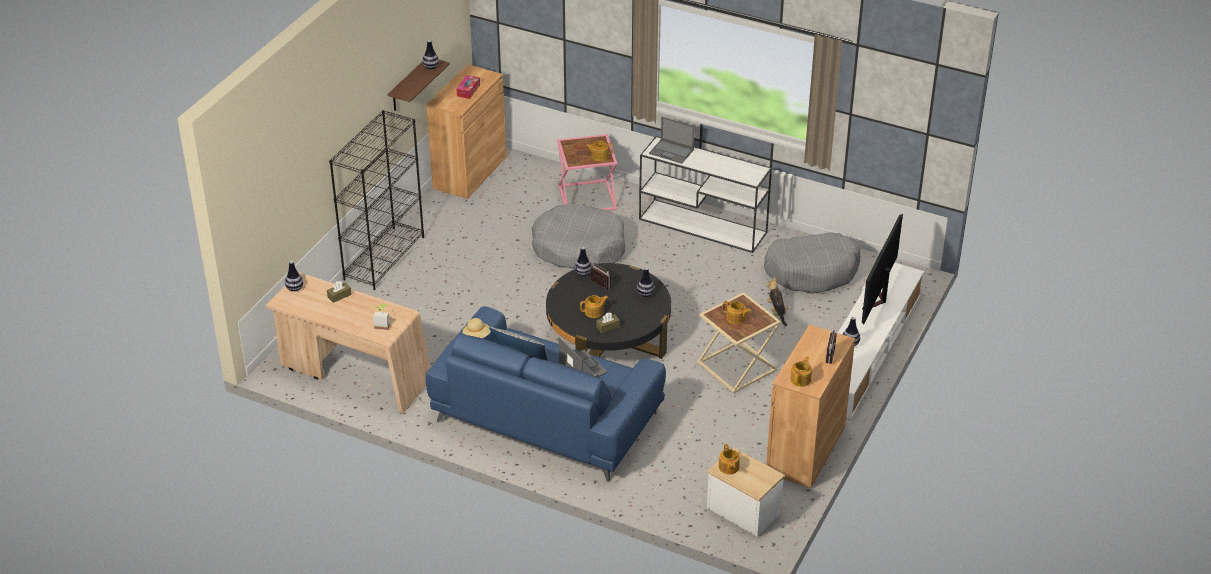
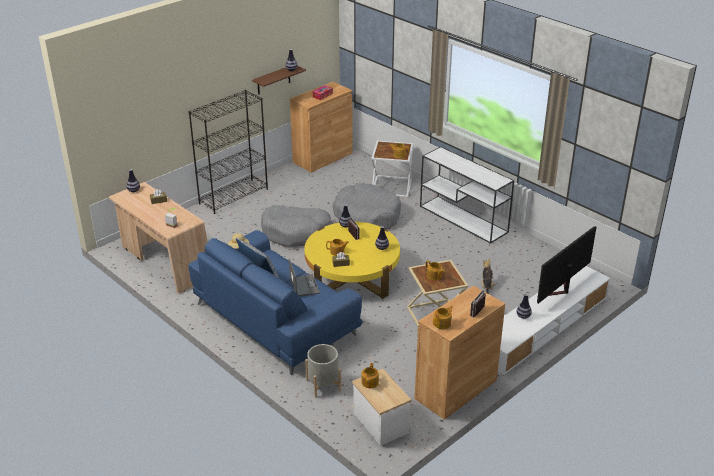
camera: 20 degrees right, 5 degrees down
black coffee table [546,263,671,359] -> yellow coffee table [304,222,400,299]
pink side table [557,134,617,211] -> white side table [371,141,413,198]
laptop [649,117,695,164] -> none
grey dog bed [764,232,861,294] -> grey dog bed moved to [261,205,333,247]
none -> grey planter [305,344,341,398]

